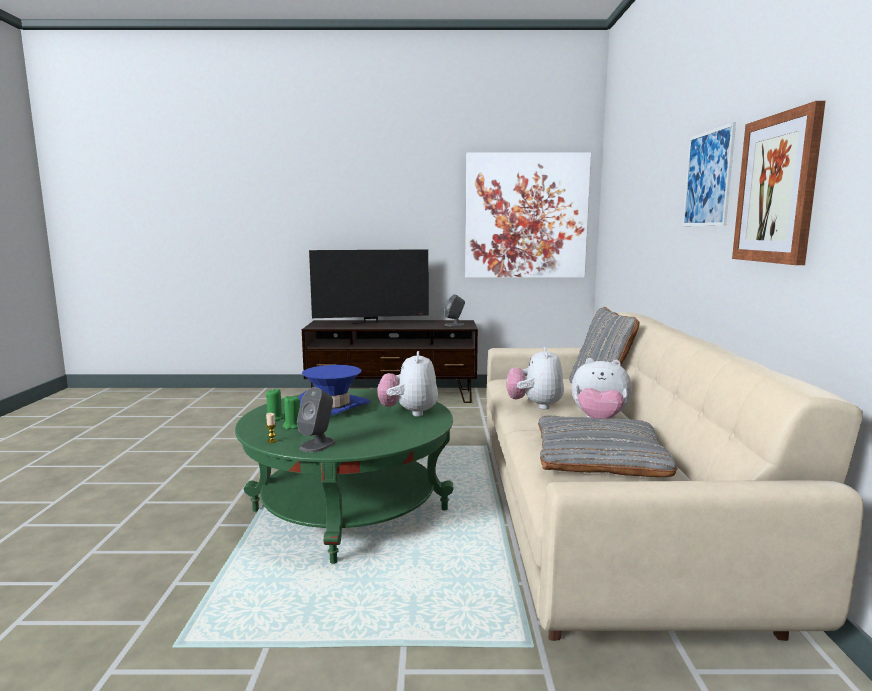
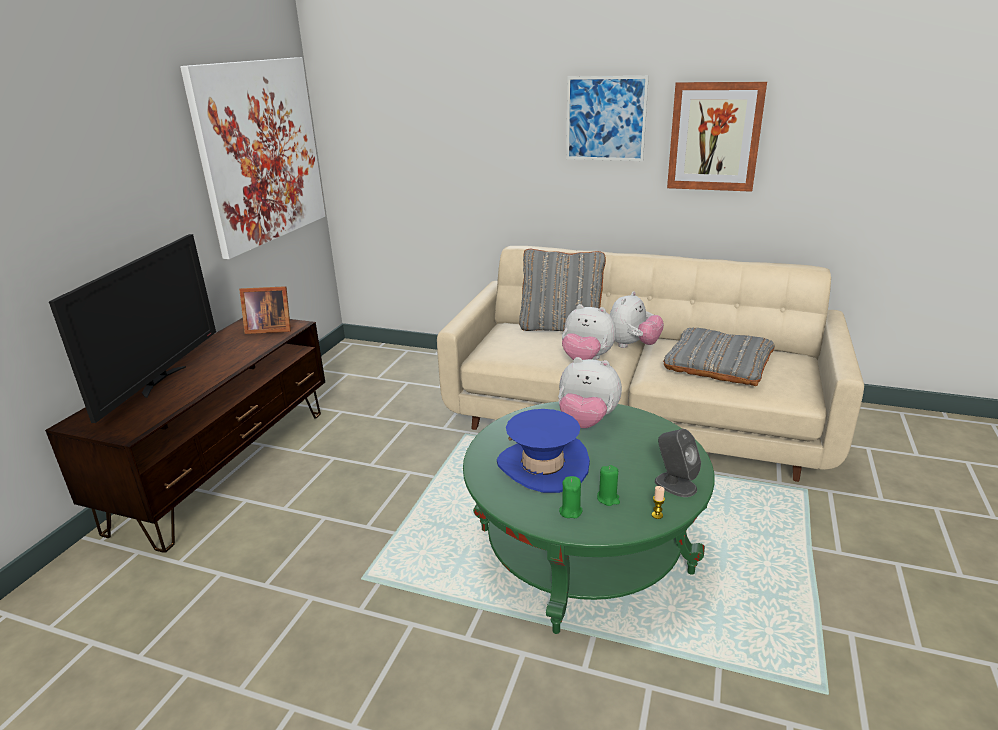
camera: 70 degrees left, 15 degrees up
grey speaker [444,294,465,326] -> picture frame [239,286,291,334]

